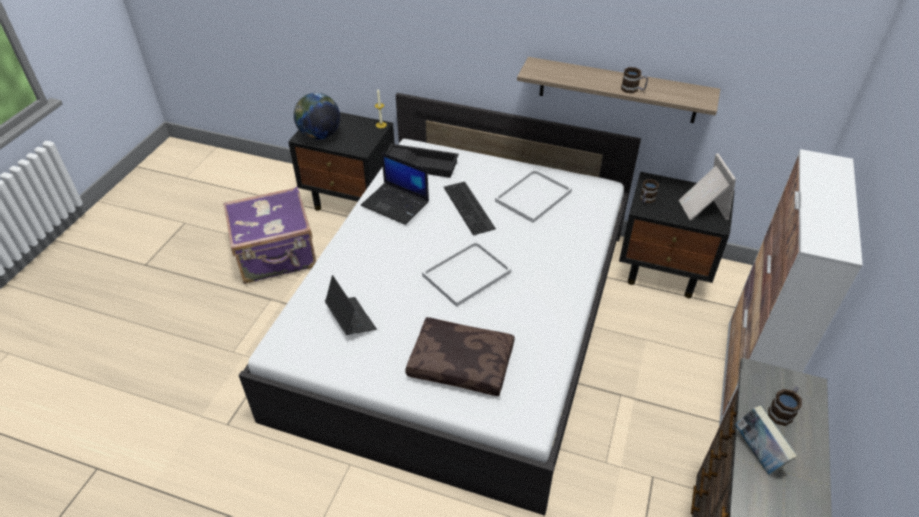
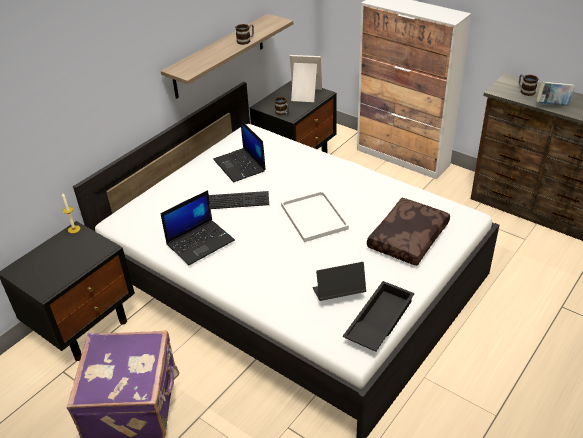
camera: 70 degrees left, 5 degrees down
globe [294,93,340,140] -> none
black tray [386,144,459,178] -> black tray moved to [343,281,415,351]
white tray [495,169,572,223] -> laptop [213,120,266,183]

